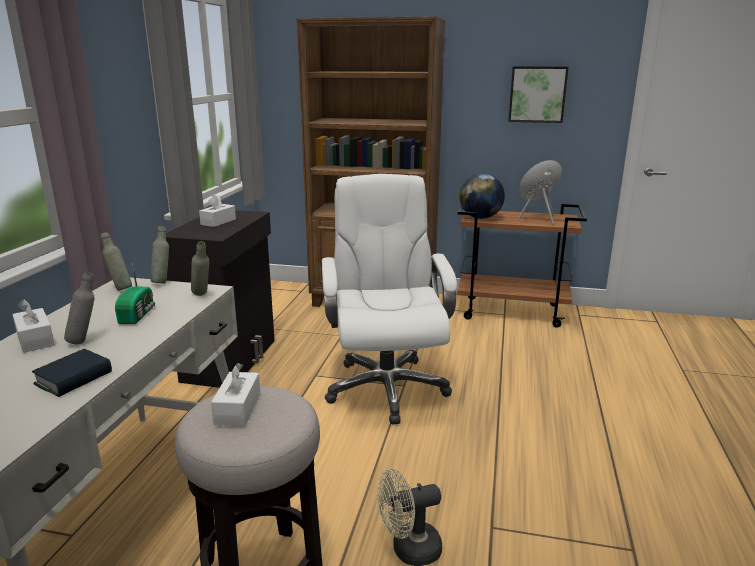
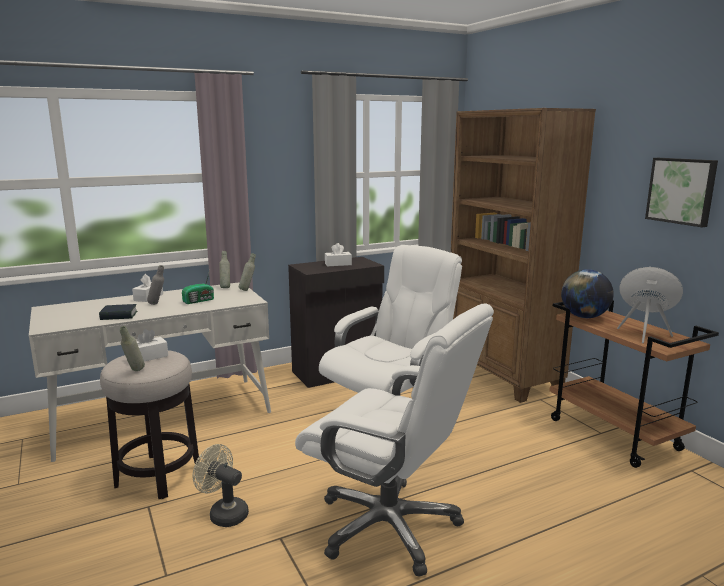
camera: 50 degrees right, 5 degrees down
grey bottle [191,241,209,296] -> grey bottle moved to [120,326,145,371]
none -> white office chair [295,303,494,577]

